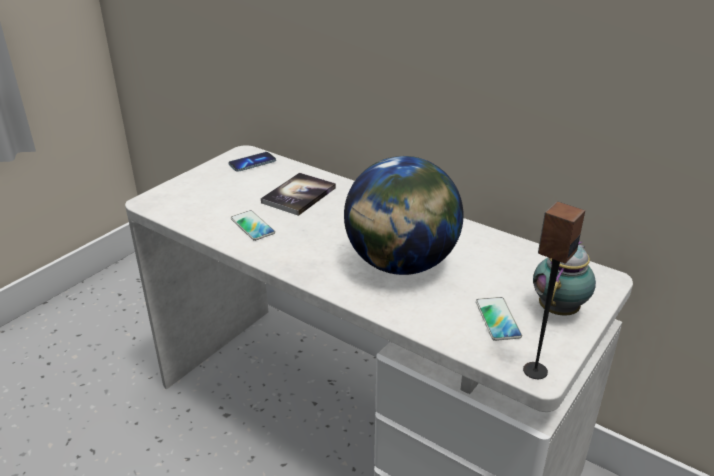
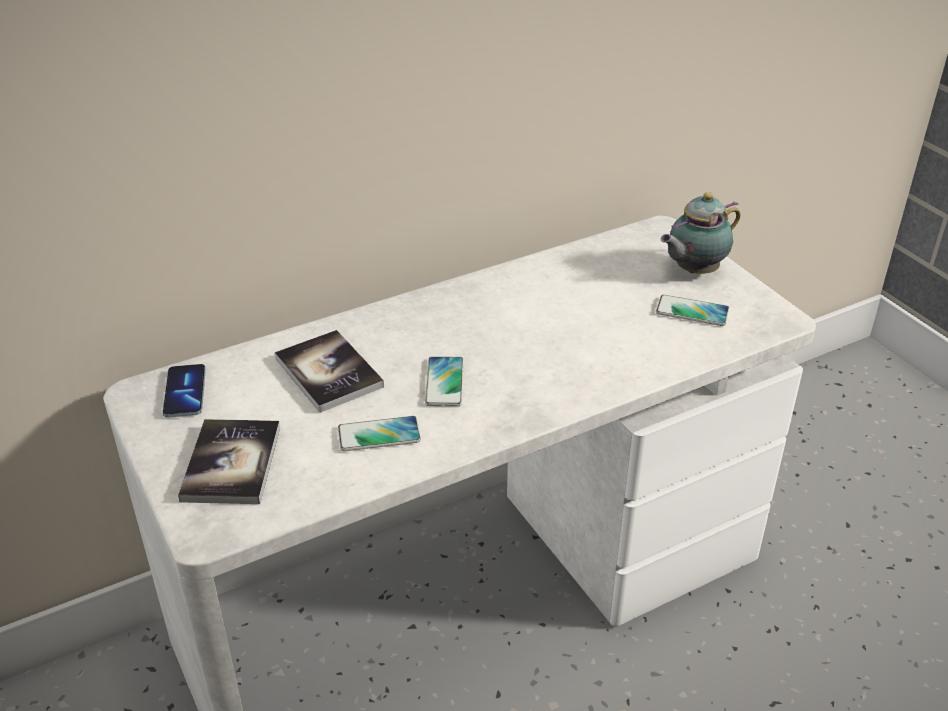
camera: 65 degrees left, 5 degrees up
globe [344,156,464,275] -> none
speaker [523,202,585,379] -> none
teapot [533,241,596,315] -> teapot turned 90 degrees counterclockwise [661,192,741,274]
none -> book [178,419,280,504]
none -> phone [425,356,464,406]

